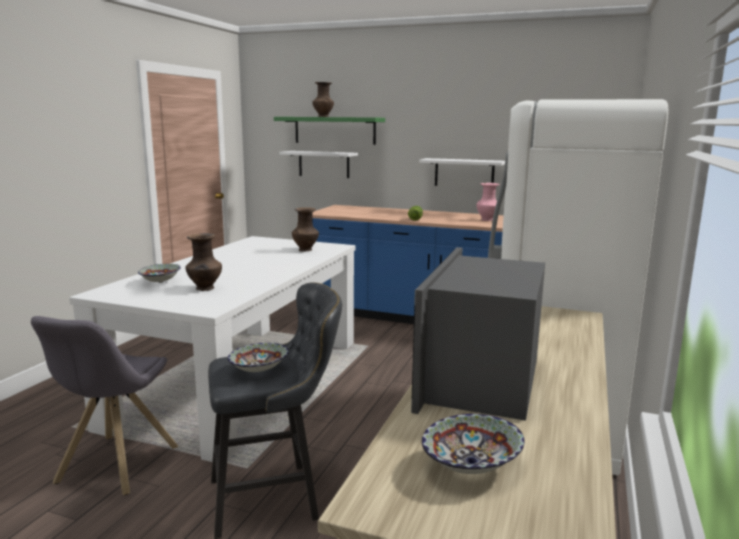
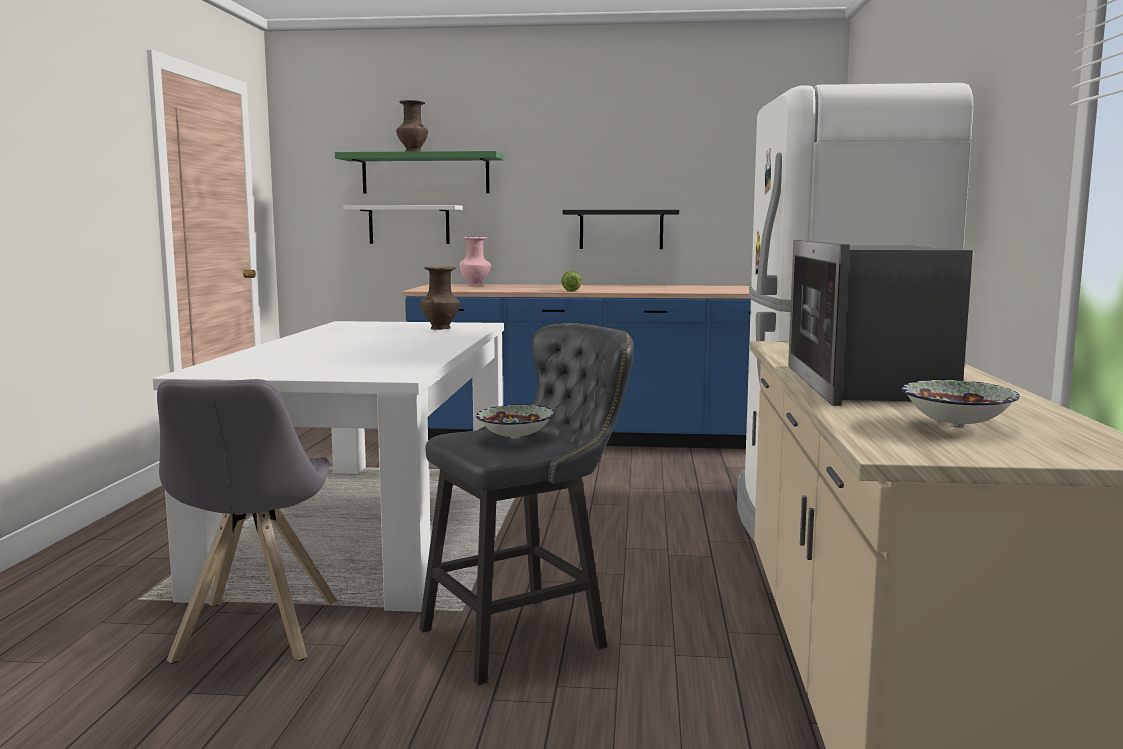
camera: 15 degrees left, 5 degrees down
bowl [138,264,181,283] -> none
brown vase [185,233,222,291] -> none
white shelf [419,158,505,186] -> black shelf [562,210,679,249]
pink vase [477,183,499,221] -> pink vase moved to [459,237,491,286]

